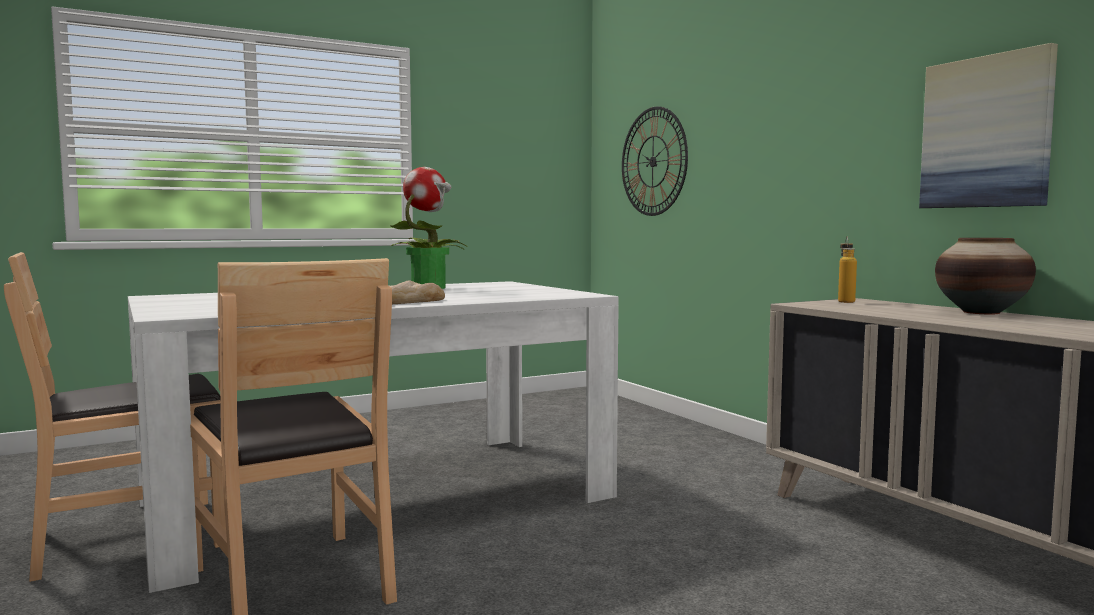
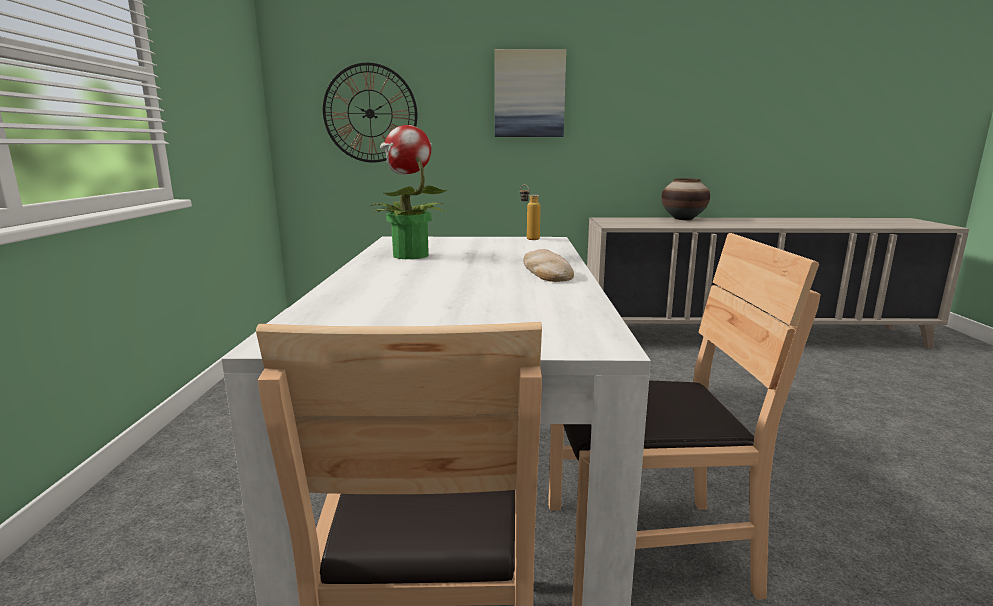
camera: 60 degrees left, 10 degrees up
bottle [838,237,857,303] -> bottle moved to [520,185,541,240]
picture [919,43,1058,208] -> picture moved to [495,49,566,137]

